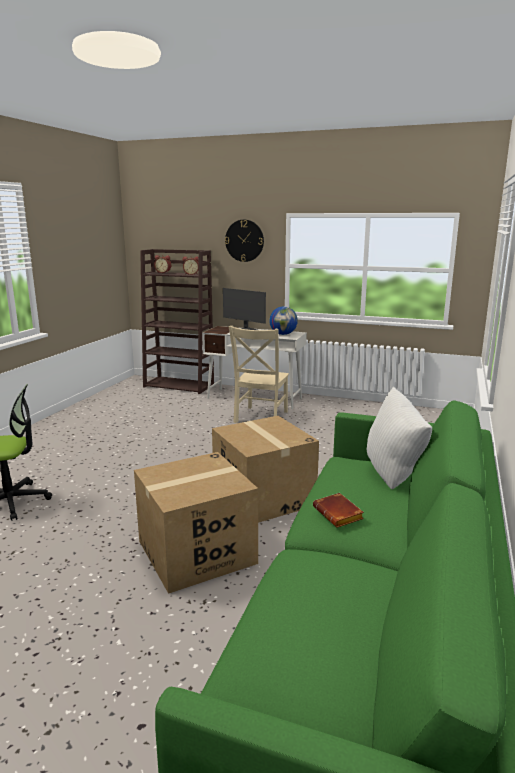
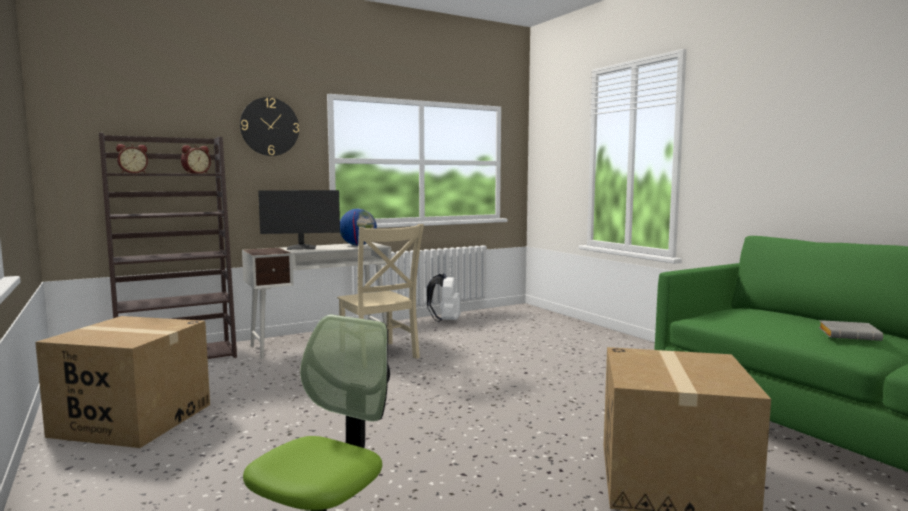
camera: 50 degrees left, 10 degrees down
cardboard box [212,416,319,523] -> cardboard box moved to [35,316,210,448]
brown book [313,493,364,527] -> grey book [819,320,883,341]
white pillow [367,387,432,489] -> none
none -> white backpack [427,273,461,322]

